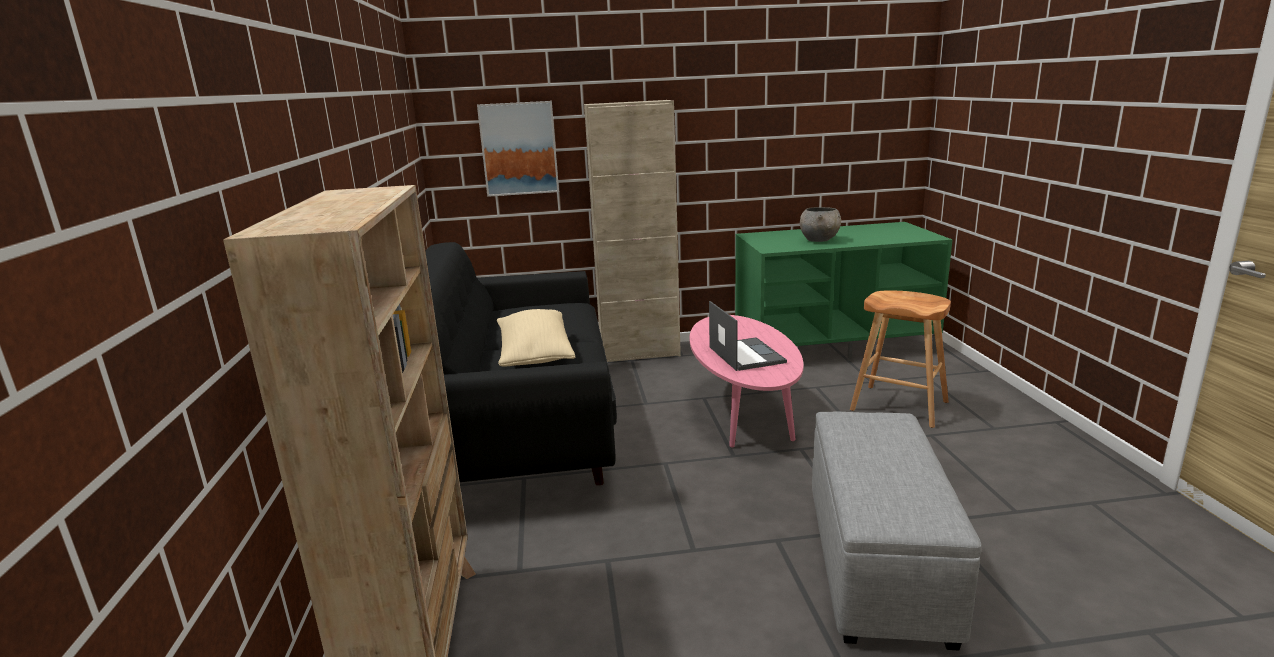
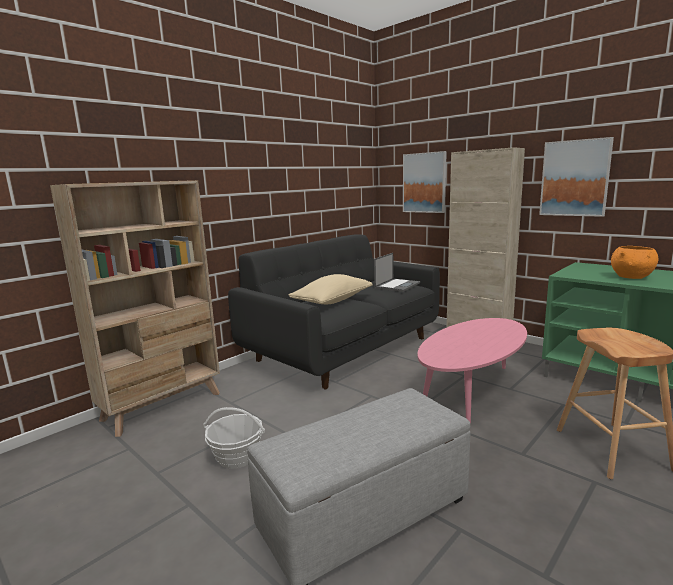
camera: 50 degrees right, 5 degrees down
laptop [709,301,787,371] -> laptop moved to [374,253,420,292]
grey bowl [800,207,841,242] -> orange bowl [611,246,658,279]
none -> basket [203,407,265,469]
none -> picture [539,137,614,217]

